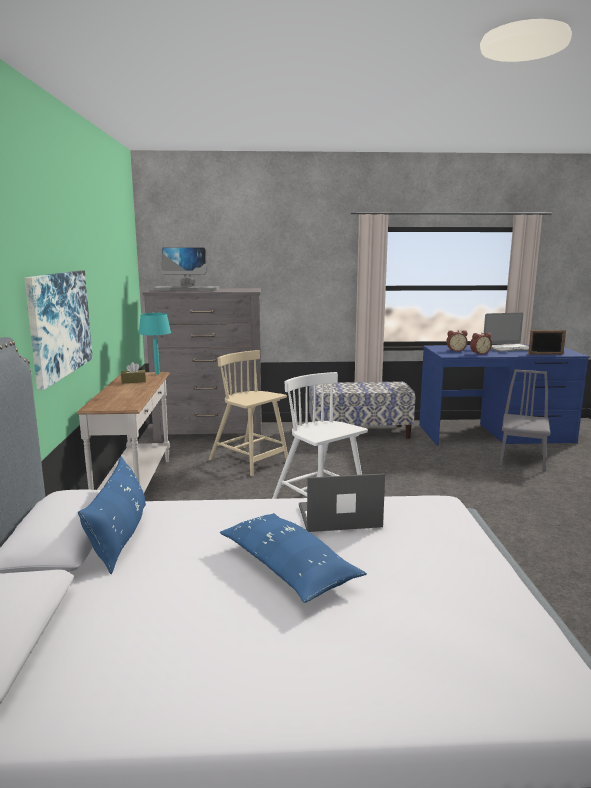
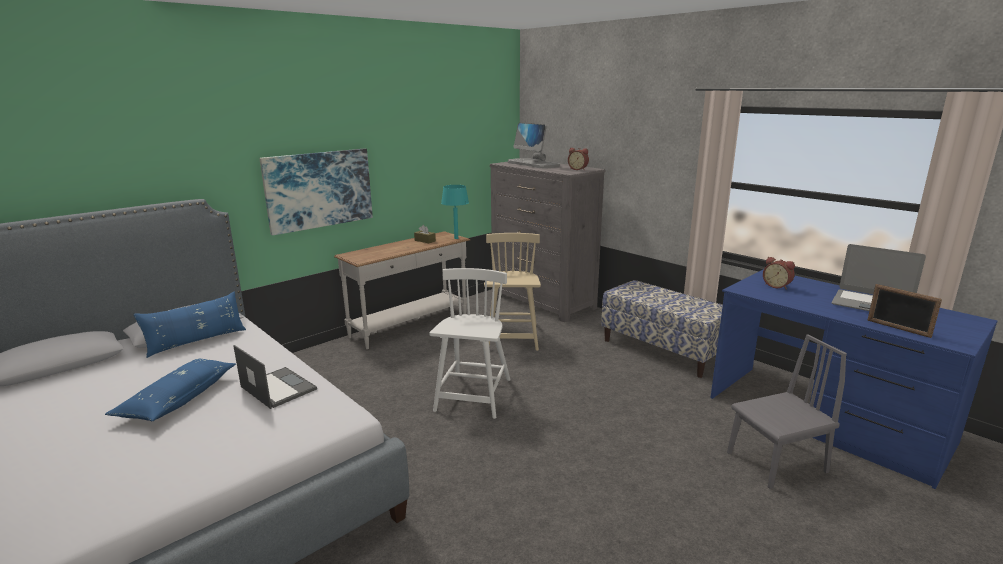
camera: 50 degrees right, 5 degrees up
alarm clock [470,332,492,355] -> alarm clock moved to [568,148,589,170]

